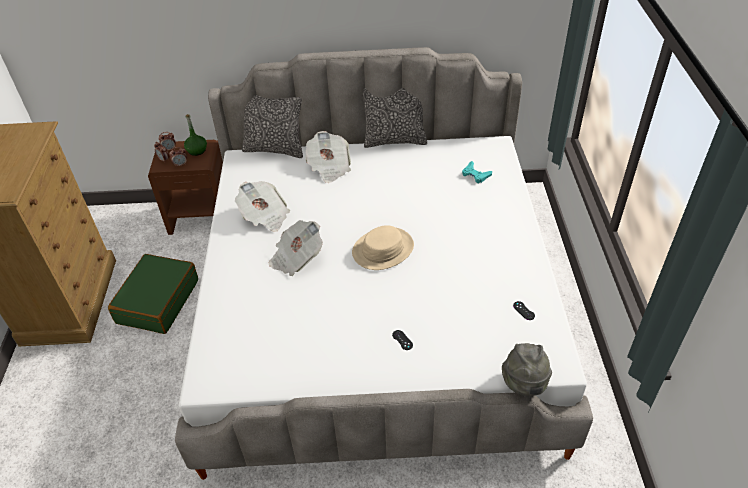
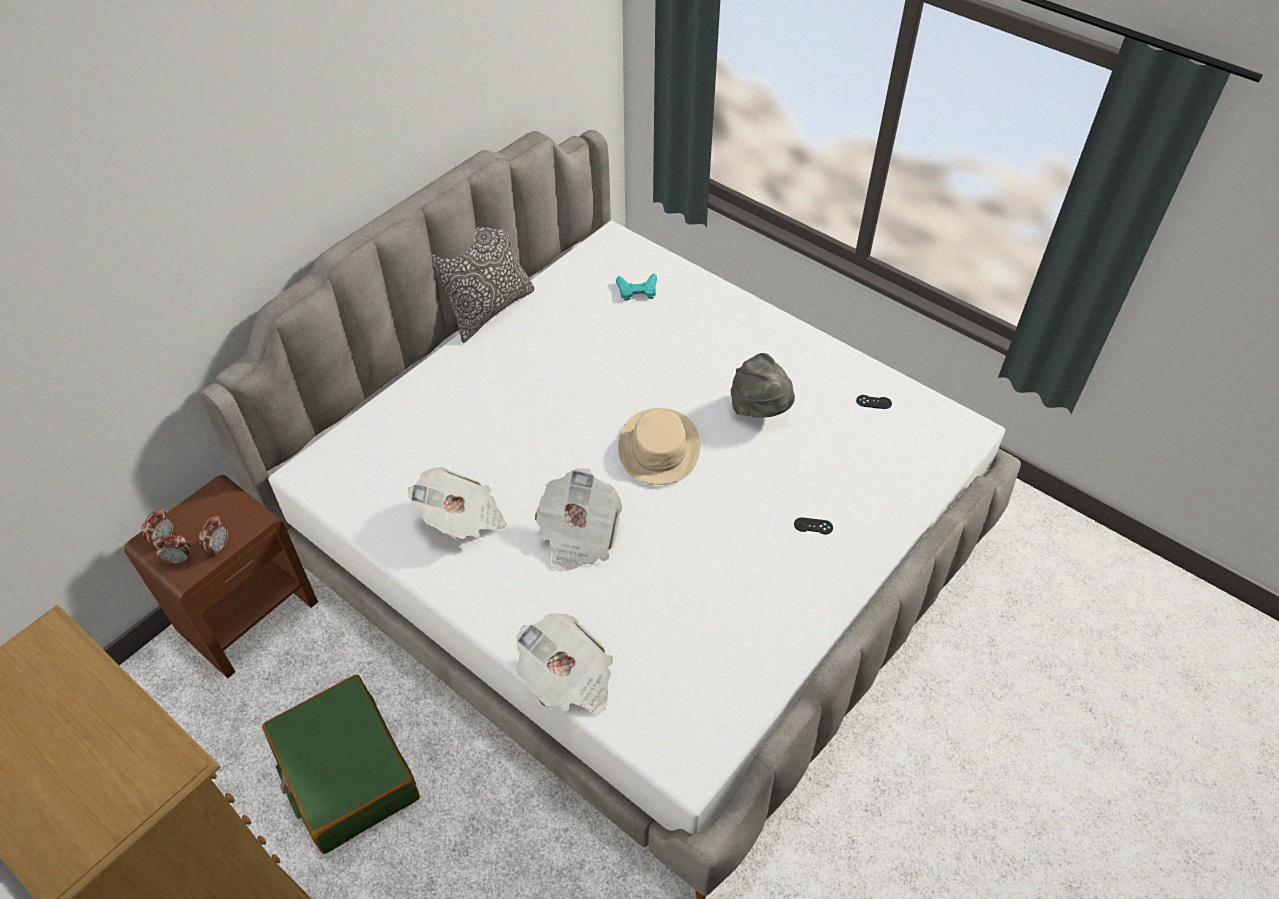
camera: 50 degrees left, 5 degrees up
green bottle [184,114,207,156] -> none
pillow [242,95,303,158] -> none
newspaper [305,131,351,183] -> newspaper moved to [516,613,613,713]
grey hat [502,343,552,396] -> grey hat moved to [731,353,795,418]

